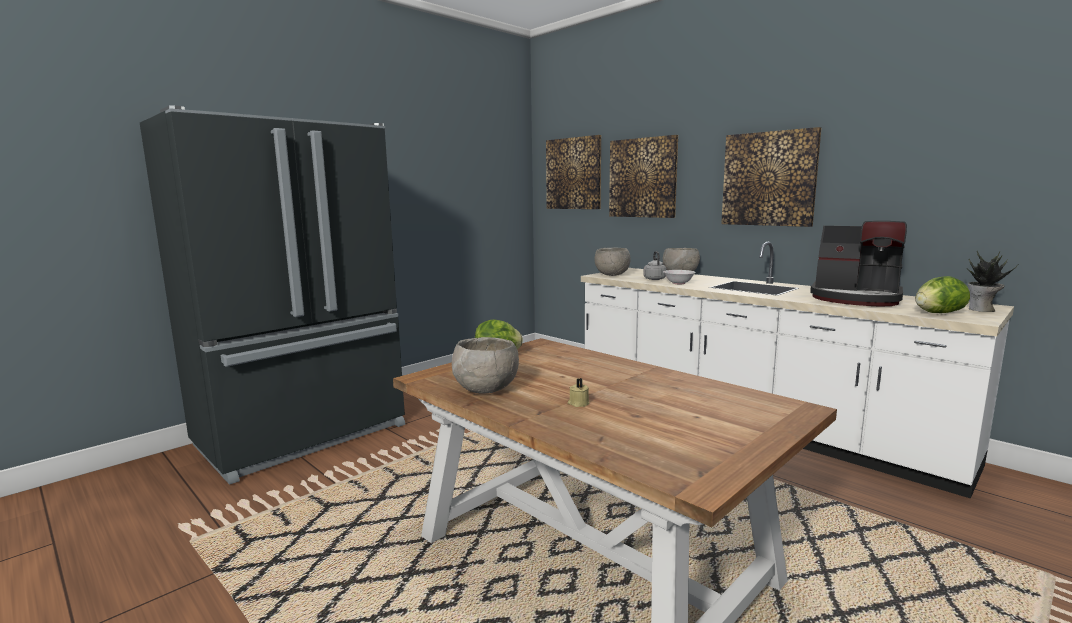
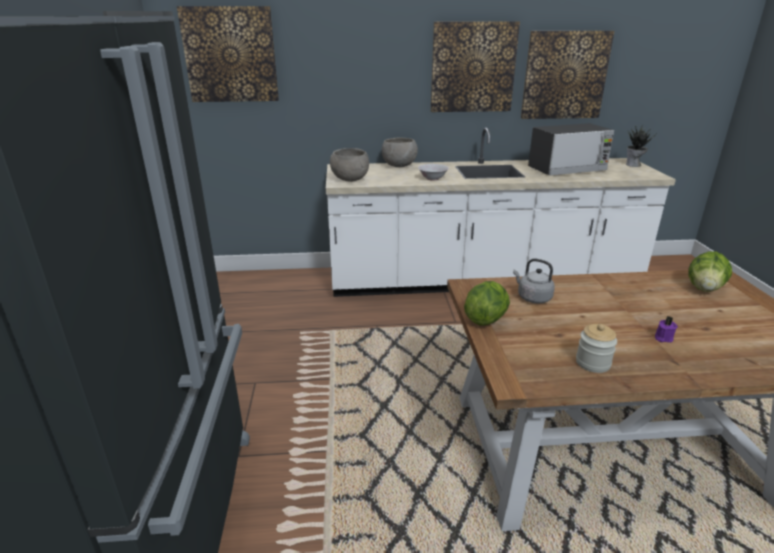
camera: 50 degrees left, 15 degrees up
grey bowl [452,337,519,394] -> jar [576,324,617,373]
beige candle [568,378,590,407] -> purple candle [655,316,678,342]
picture [609,135,678,218] -> picture moved to [521,31,614,119]
grey kettle [644,251,667,280] -> grey kettle moved to [513,259,555,304]
coffee machine [810,221,907,306] -> microwave [528,123,615,176]
lettuce [915,276,970,313] -> lettuce moved to [688,251,732,292]

